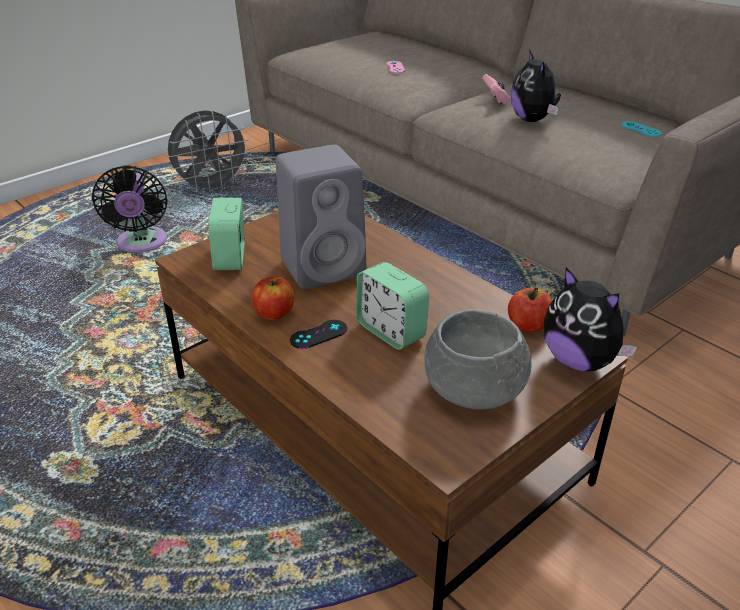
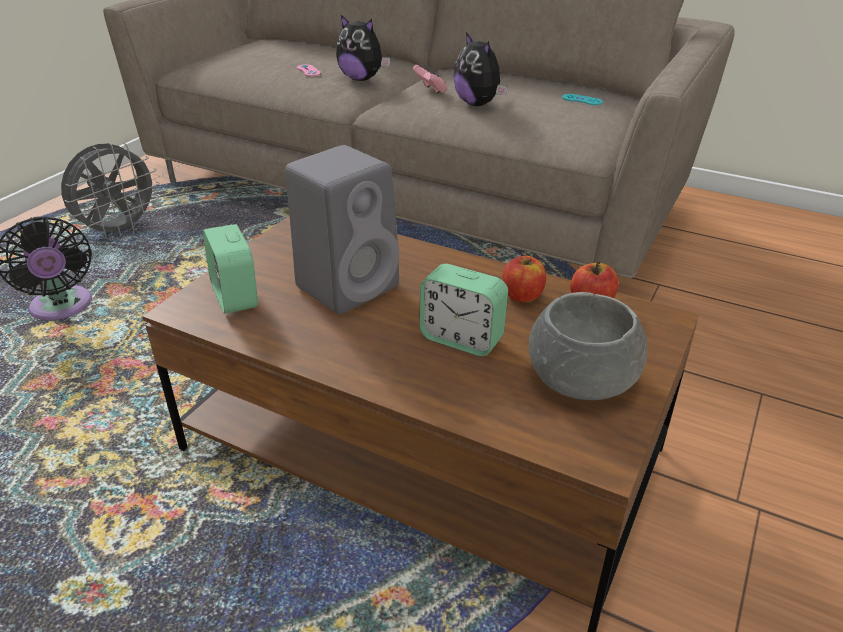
camera: 20 degrees left, 0 degrees up
apple [252,276,295,320] -> apple moved to [502,256,546,302]
black game controller [290,320,347,349] -> none
plush toy [544,267,637,371] -> plush toy moved to [336,15,390,81]

